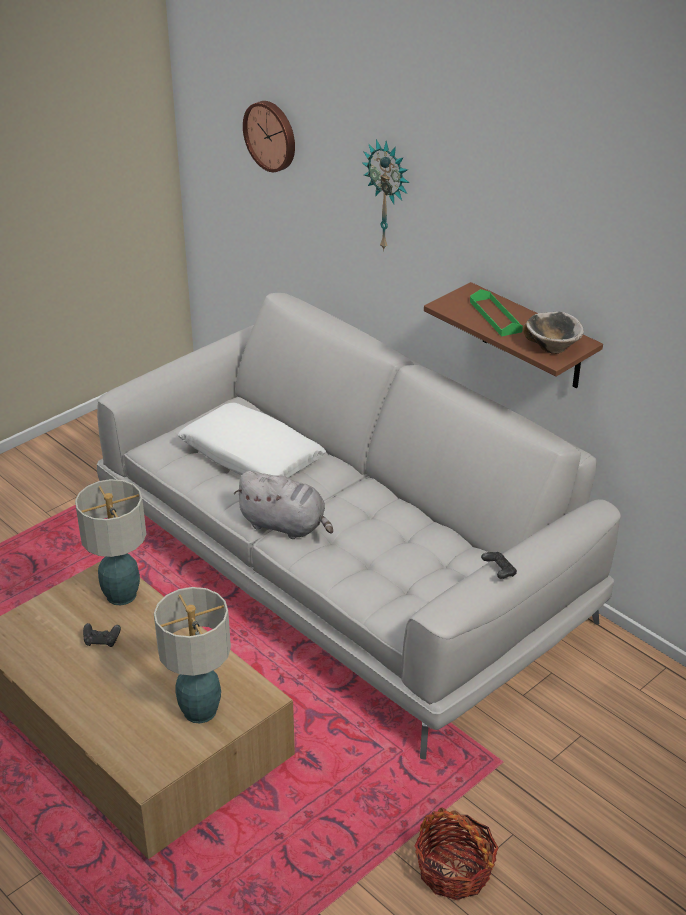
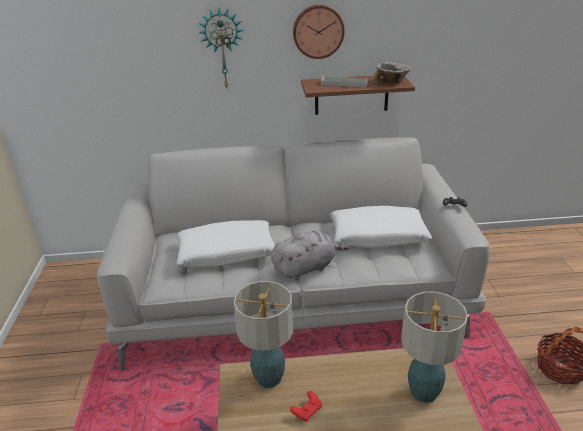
camera: 50 degrees left, 5 degrees down
black game controller [83,623,121,647] -> red game controller [290,391,322,422]
wall clock [243,101,295,172] -> wall clock moved to [293,5,345,59]
green tray [470,289,523,337] -> grey tray [321,75,368,88]
none -> white pillow [330,206,432,248]

